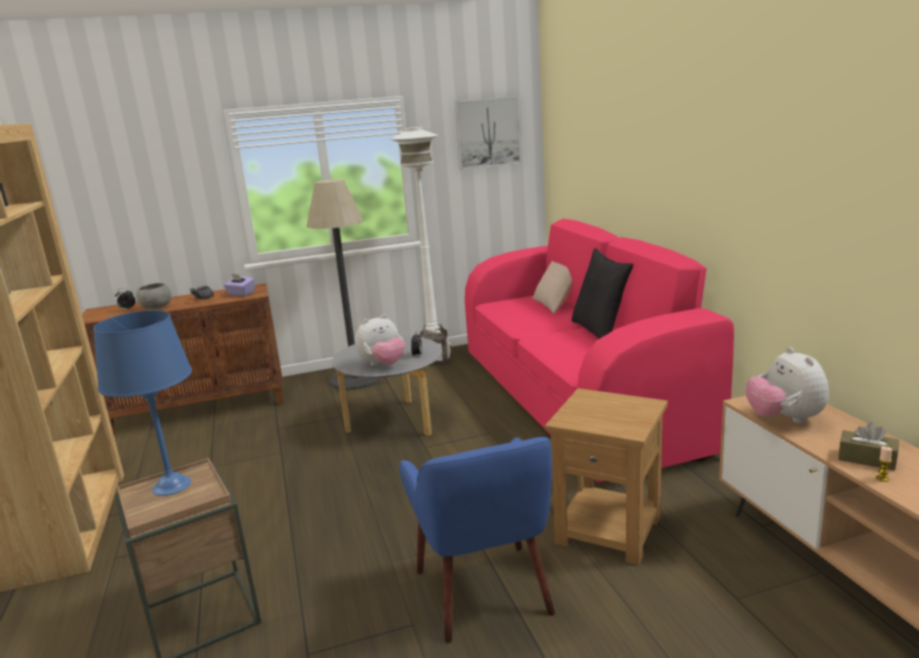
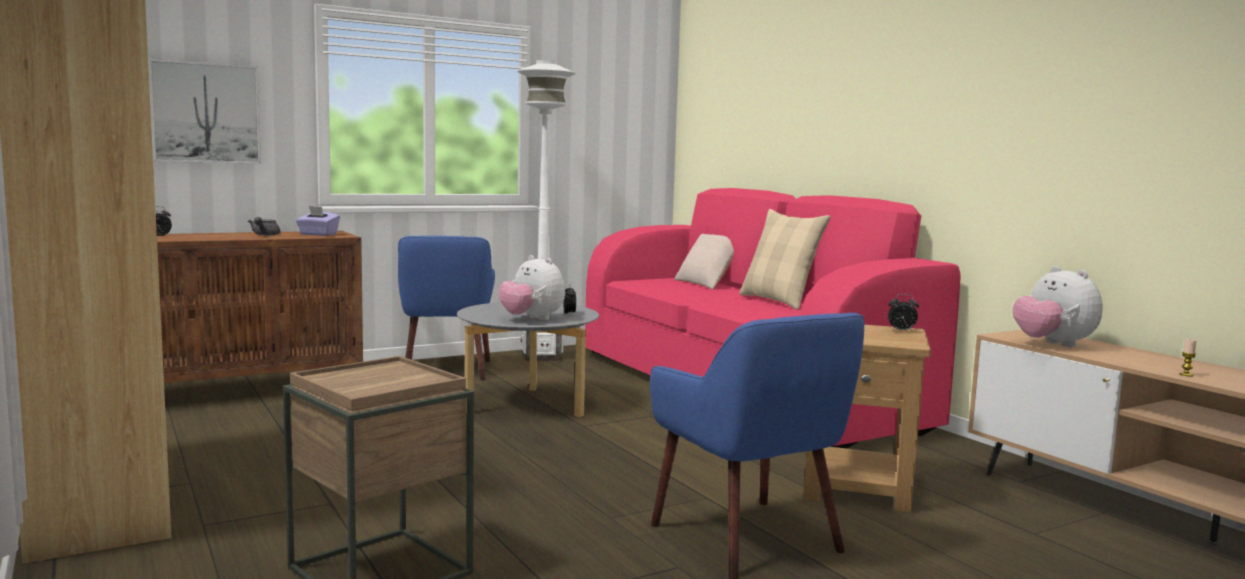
camera: 15 degrees left, 10 degrees down
blue table lamp [93,310,192,496] -> none
grey bowl [136,283,171,309] -> none
floor lamp [306,179,381,390] -> blue armchair [398,236,495,380]
plush toy [355,314,405,366] -> plush toy turned 90 degrees clockwise [499,255,565,320]
picture [455,96,522,170] -> picture moved to [149,59,261,164]
black pillow [571,248,633,339] -> beige pillow [740,209,831,310]
brown tissue box [838,422,899,471] -> none
none -> alarm clock [888,294,919,333]

